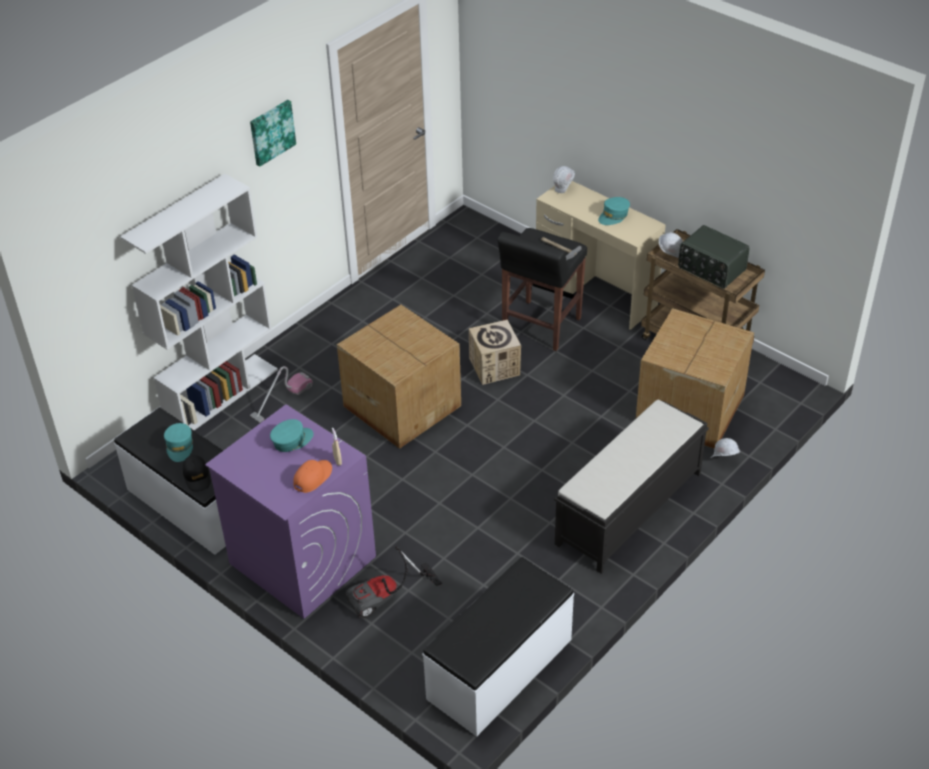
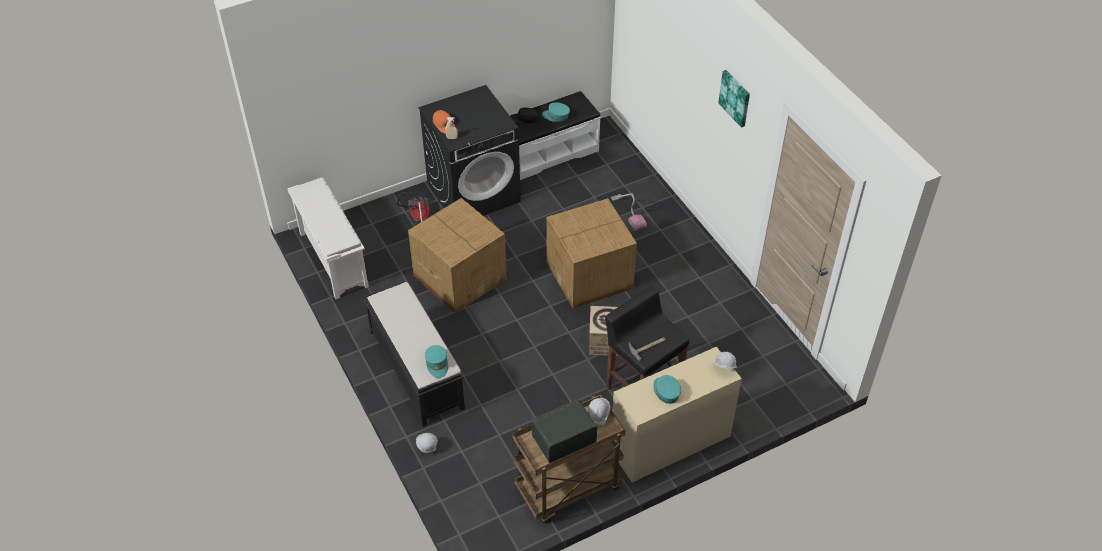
camera: 110 degrees right, 5 degrees up
white bookcase [120,174,278,430] -> none
purple washing machine [205,404,376,619] -> black washing machine [419,85,521,216]
turquoise cap [270,419,314,452] -> turquoise cap moved to [425,345,448,378]
white bench [422,557,574,737] -> white shoe rack [287,178,369,299]
cardboard box [636,308,754,448] -> cardboard box moved to [408,198,507,313]

